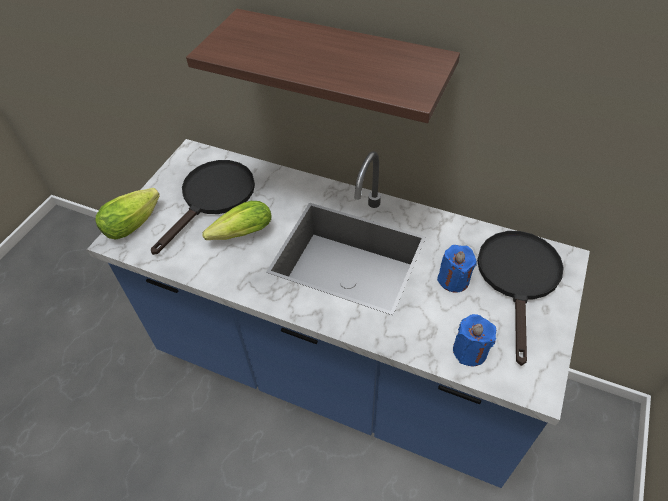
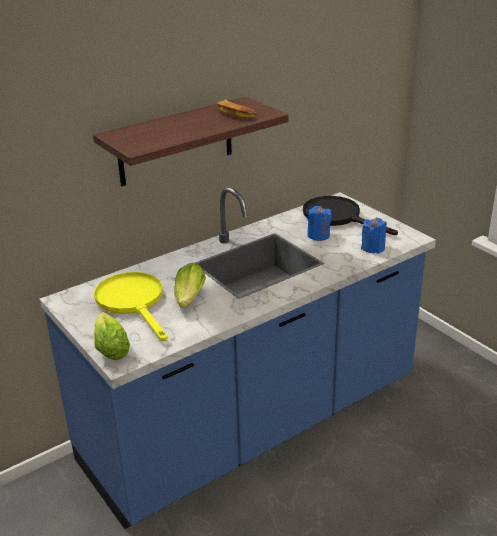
camera: 60 degrees left, 20 degrees down
black frying pan [151,160,255,255] -> yellow frying pan [94,272,168,341]
none -> banana [217,99,256,118]

